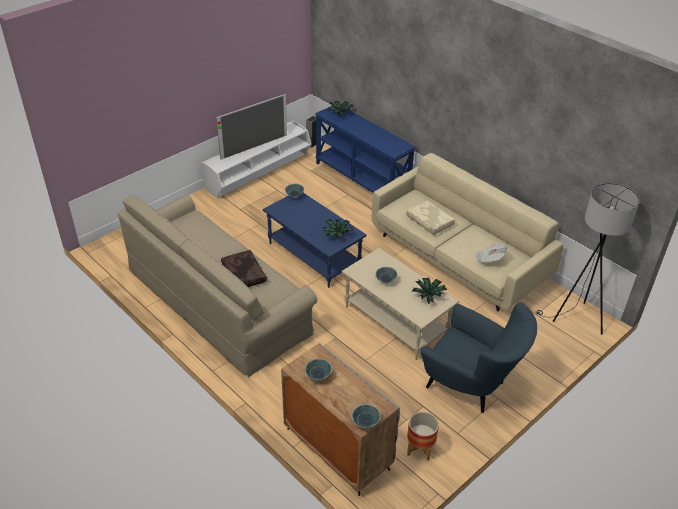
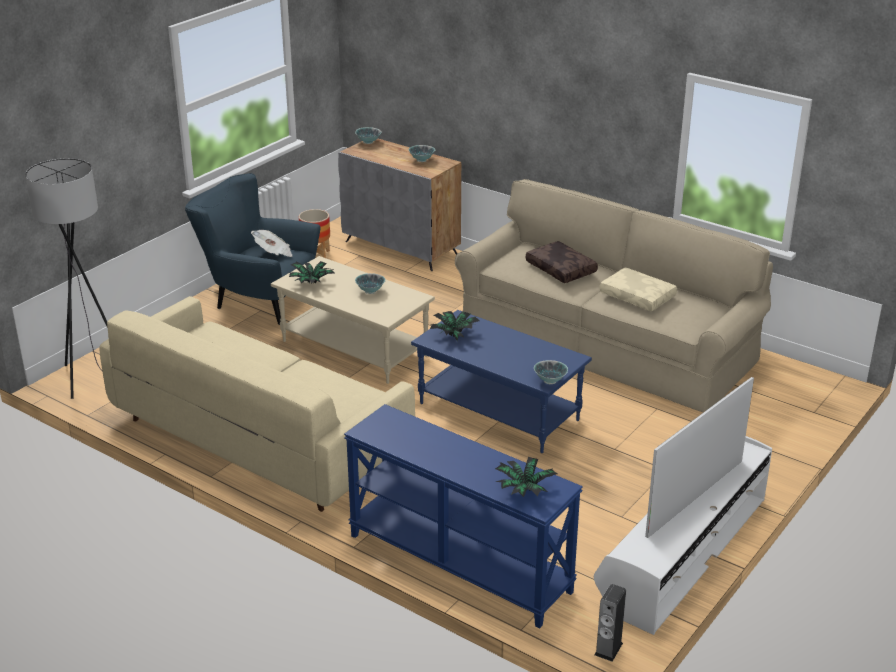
camera: 170 degrees right, 10 degrees down
beige pillow [406,200,455,235] -> beige pillow moved to [599,268,677,311]
newspaper [476,243,508,263] -> newspaper moved to [251,230,293,257]

